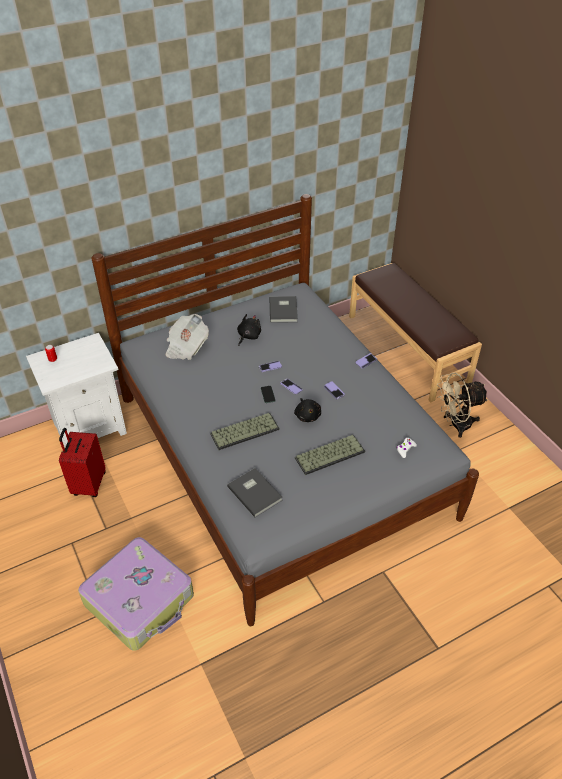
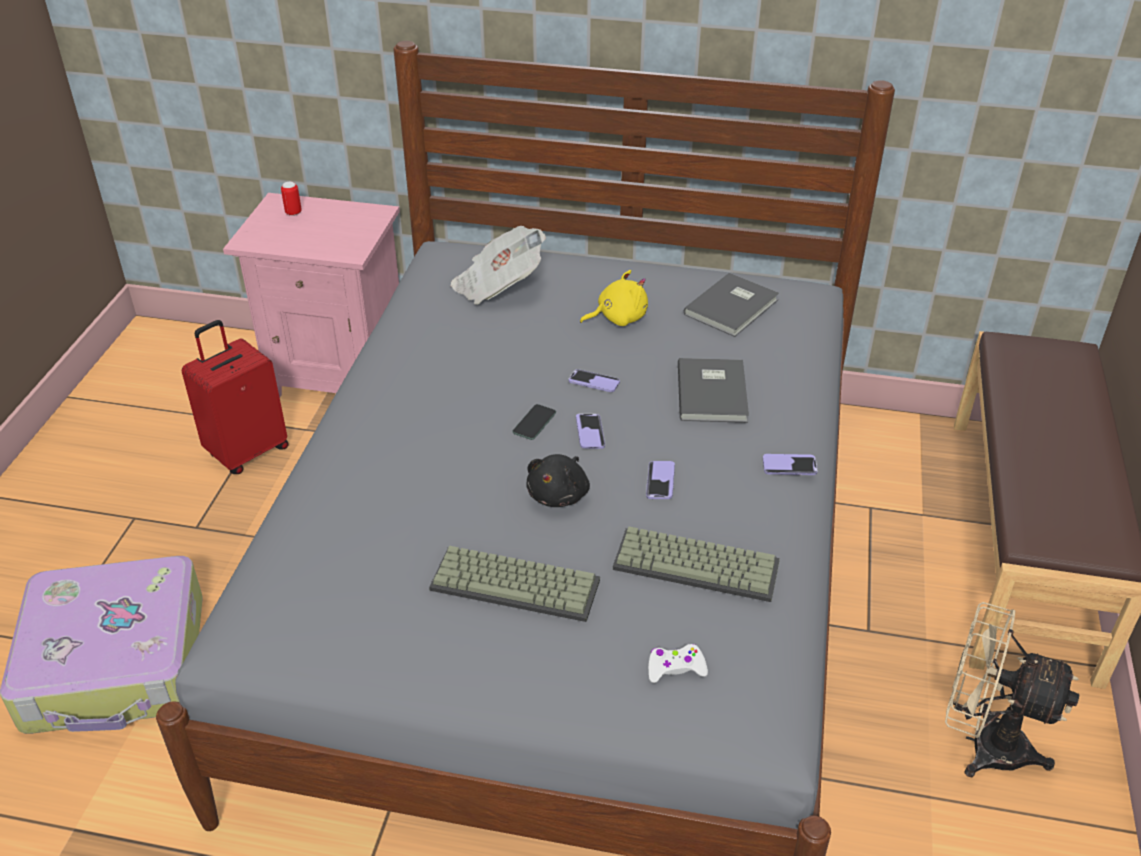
camera: 40 degrees right, 5 degrees down
white nightstand [26,333,127,447] -> pink nightstand [223,193,400,397]
keyboard [210,413,280,450] -> keyboard moved to [613,526,780,602]
grey book [227,468,283,517] -> grey book moved to [678,358,749,423]
black plush toy [237,314,261,346] -> yellow plush toy [580,270,648,326]

